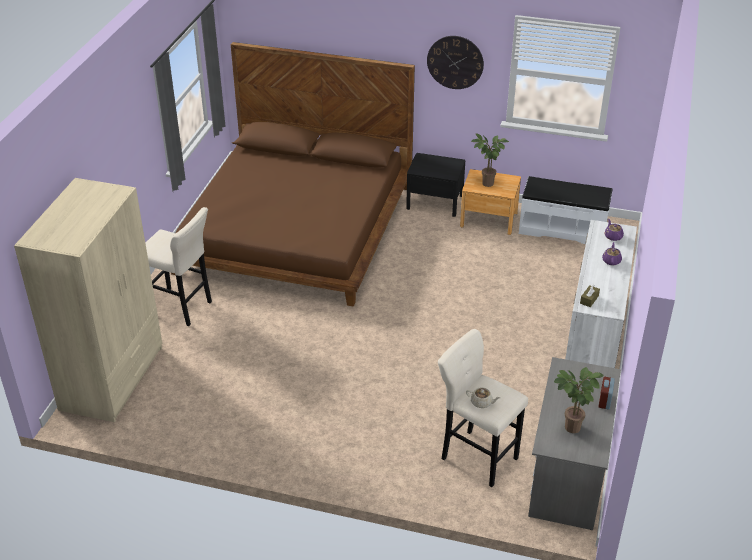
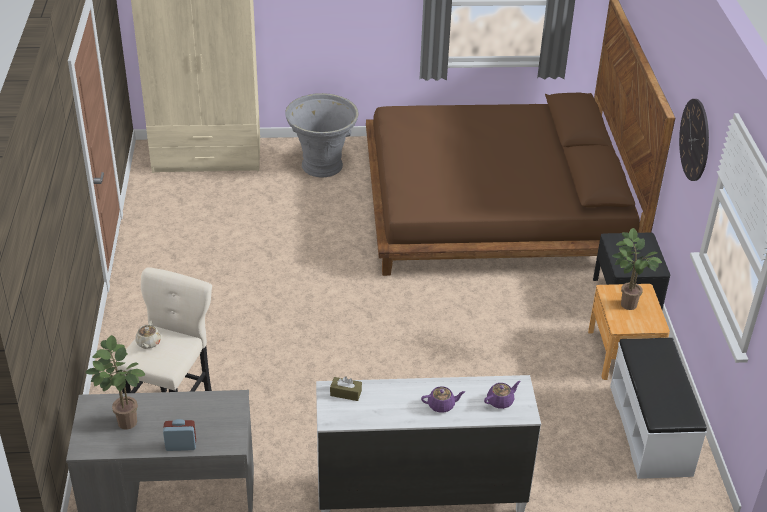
camera: 70 degrees right, 0 degrees up
beige stool [145,207,212,326] -> grey planter [285,93,359,178]

